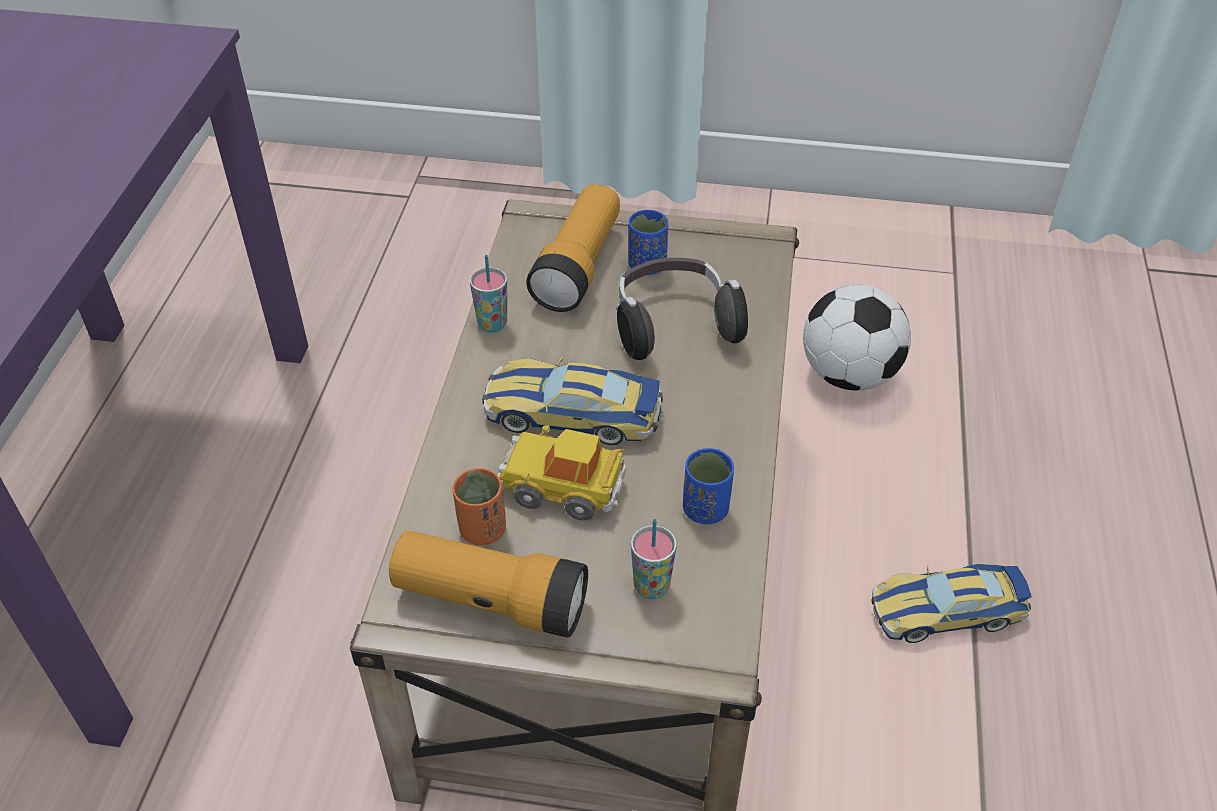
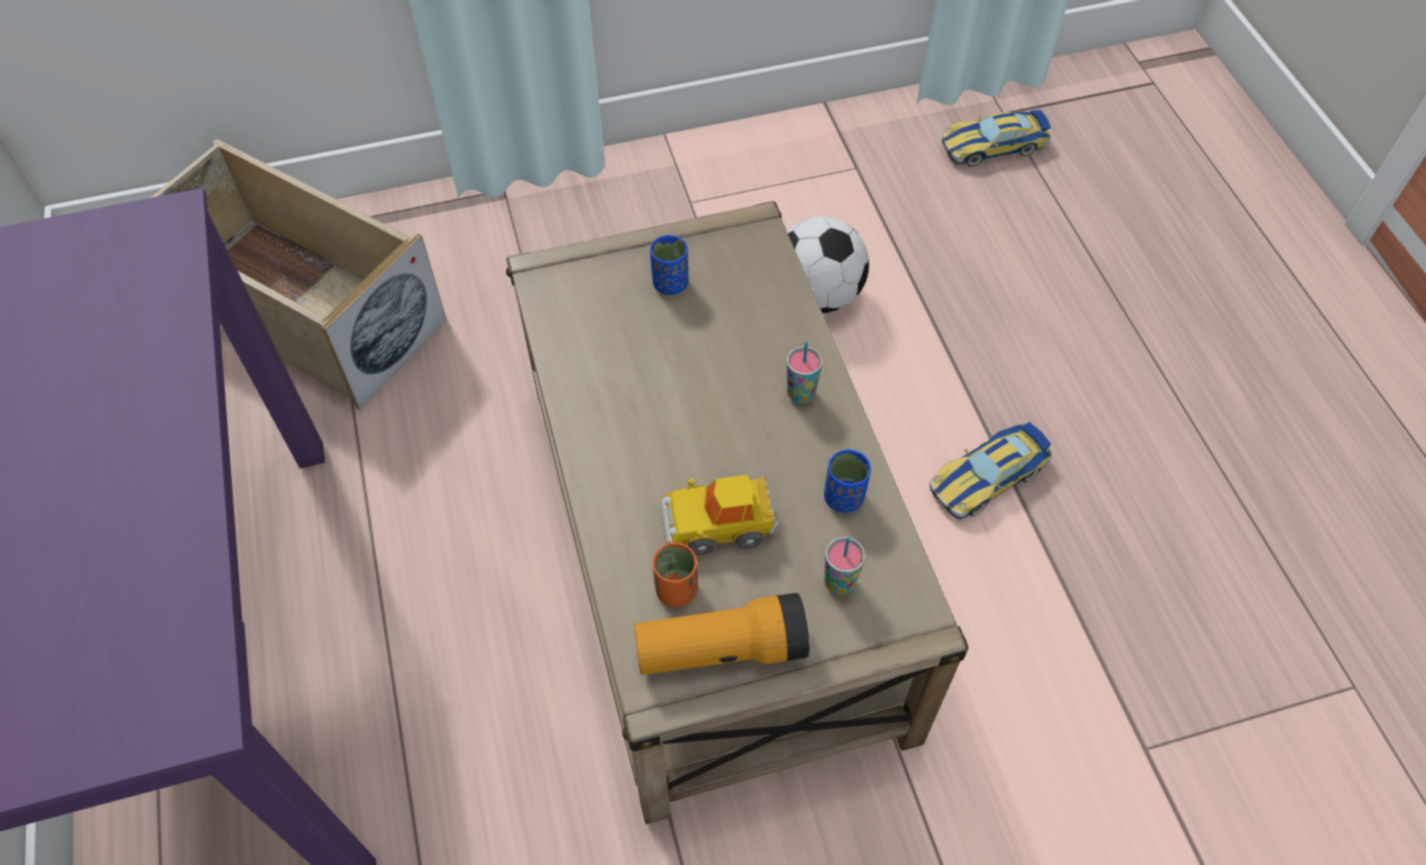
camera: 25 degrees left, 10 degrees up
cup [470,255,507,333] -> cup moved to [787,342,822,404]
toy car [482,357,663,445] -> toy car moved to [942,110,1051,167]
flashlight [526,184,620,312] -> none
headphones [616,258,748,360] -> none
none -> beige storage box [150,139,447,410]

